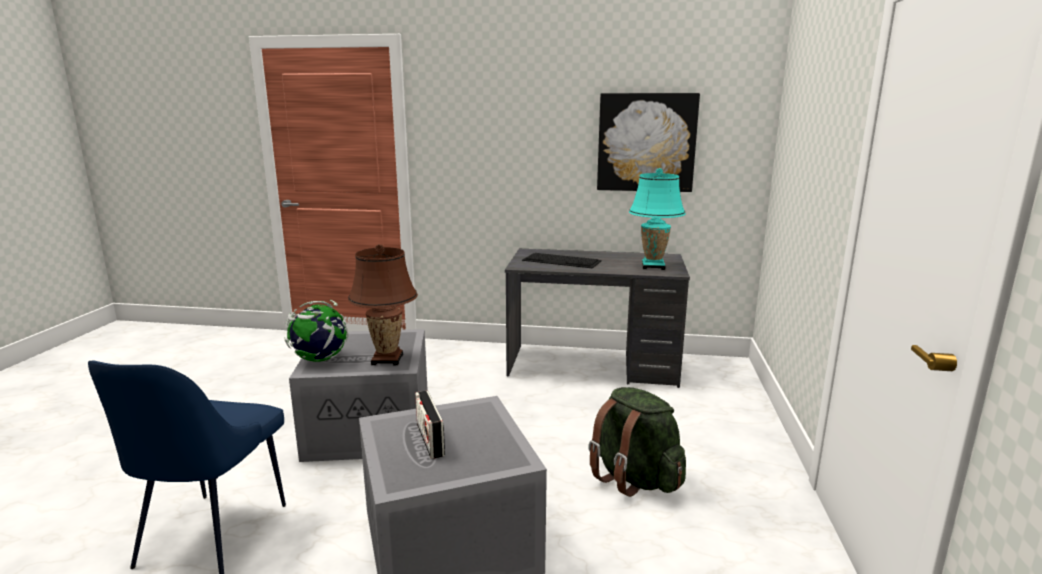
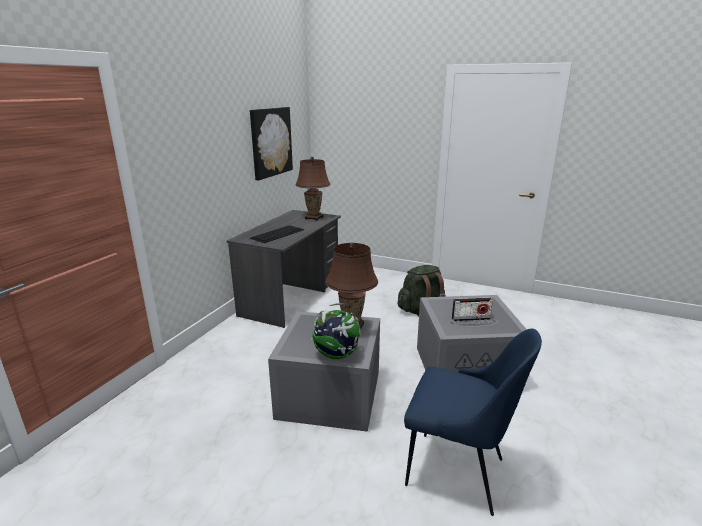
camera: 75 degrees left, 5 degrees up
turquoise table lamp [629,168,686,270] -> brown table lamp [296,157,330,221]

